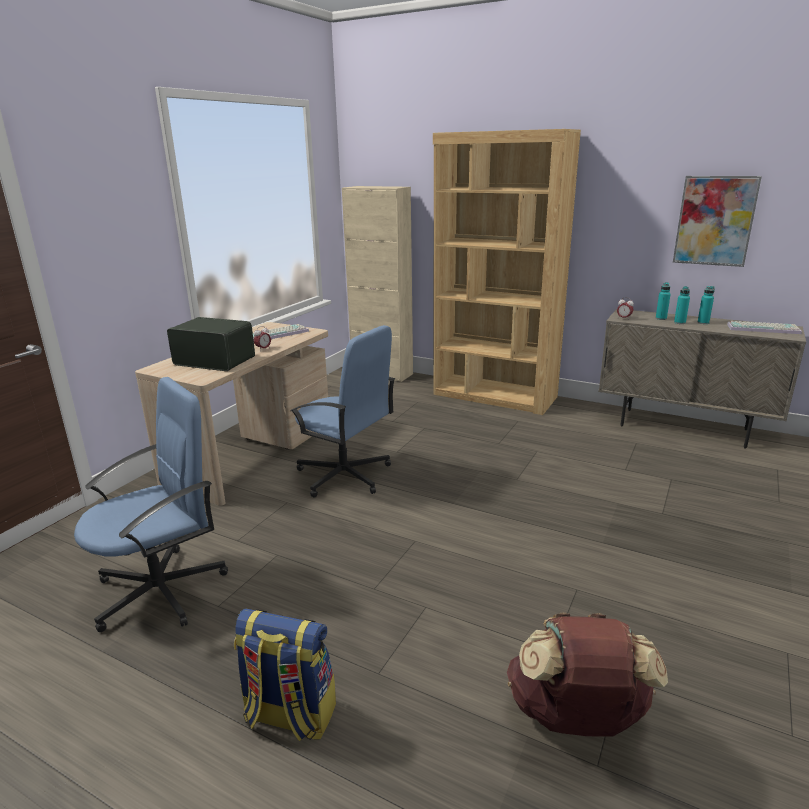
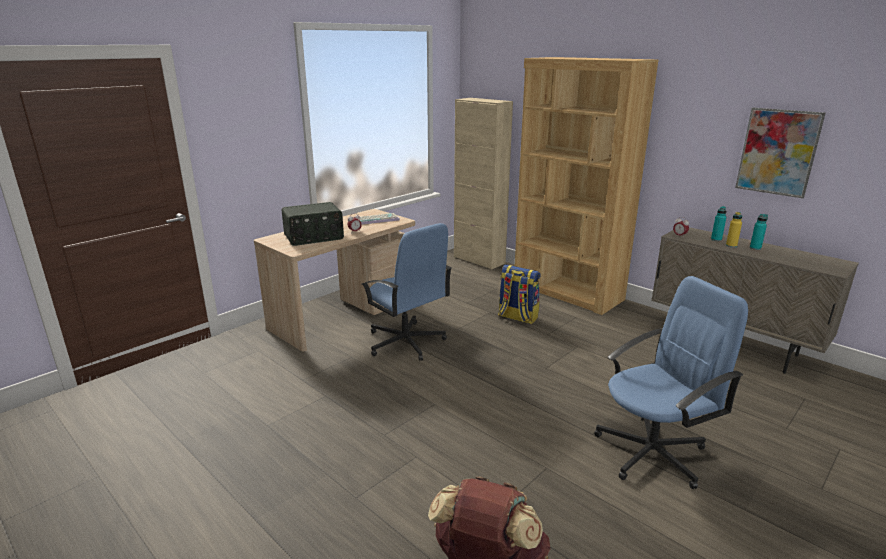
camera: 15 degrees right, 0 degrees up
blue office chair [74,377,228,632] -> blue office chair moved to [594,276,748,489]
radio [167,317,255,371] -> radio turned 120 degrees clockwise [282,202,344,246]
backpack [234,609,336,741] -> backpack moved to [498,264,541,324]
turquoise bottle [674,286,690,324] -> yellow bottle [726,212,742,248]
keyboard [727,321,802,334] -> none

